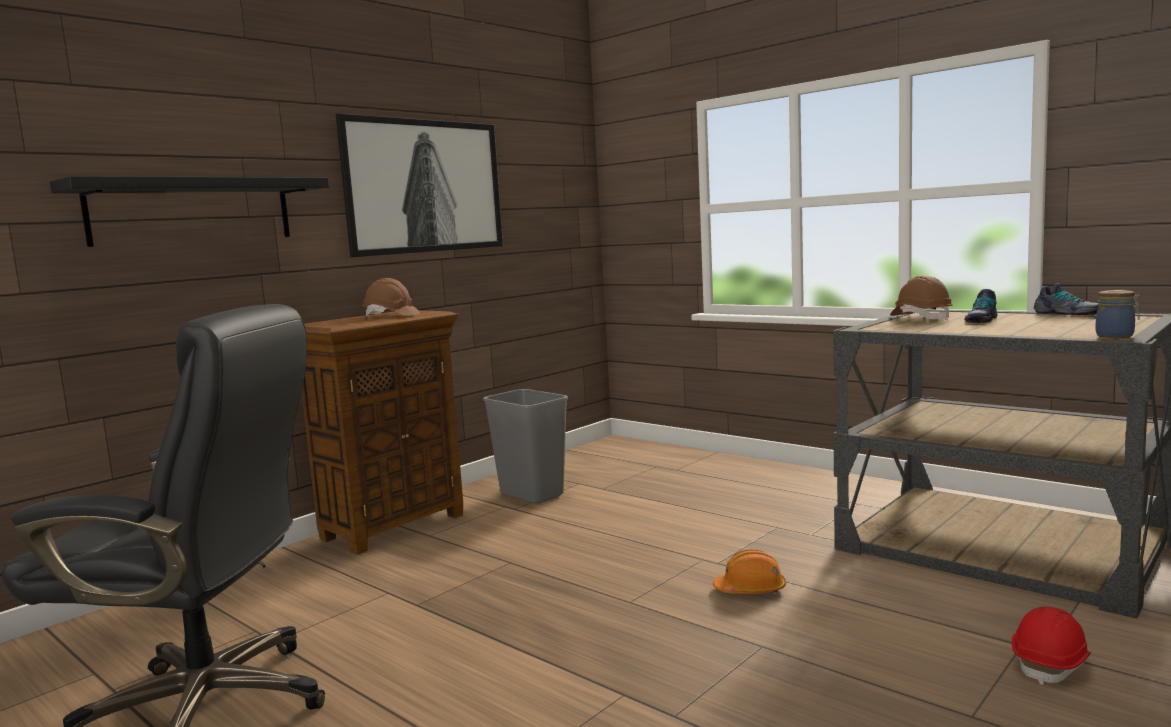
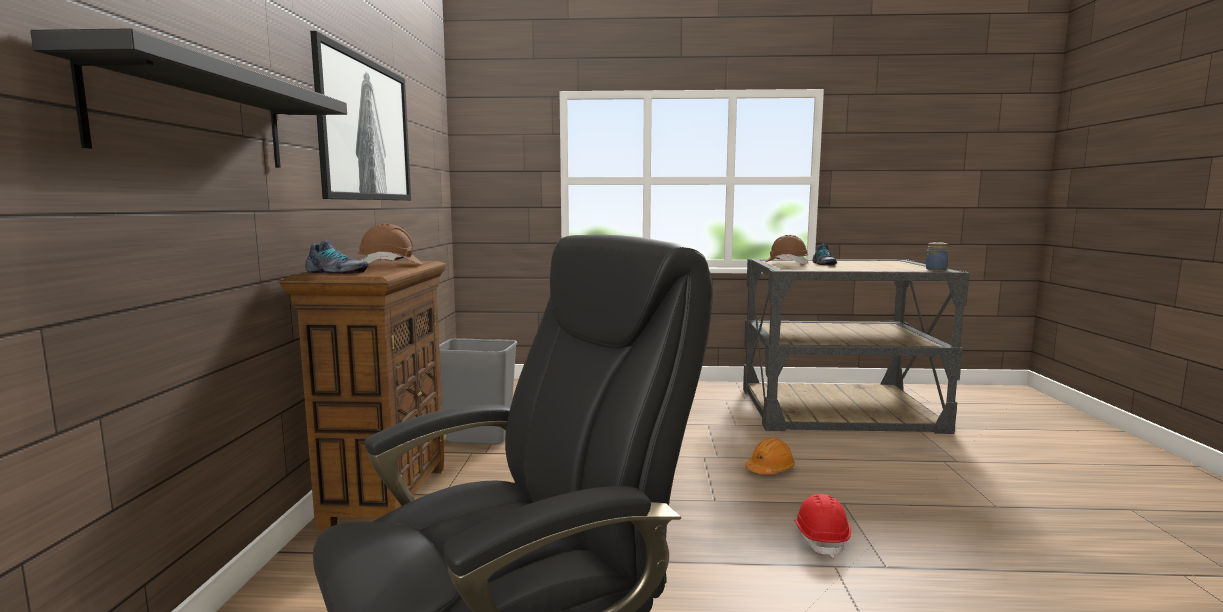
camera: 40 degrees left, 0 degrees up
red hard hat [1011,607,1091,685] -> red hard hat moved to [794,494,851,558]
shoe [1034,283,1099,315] -> shoe moved to [305,240,369,274]

